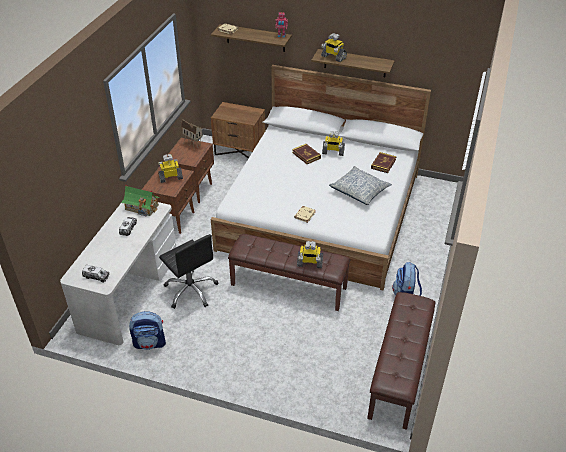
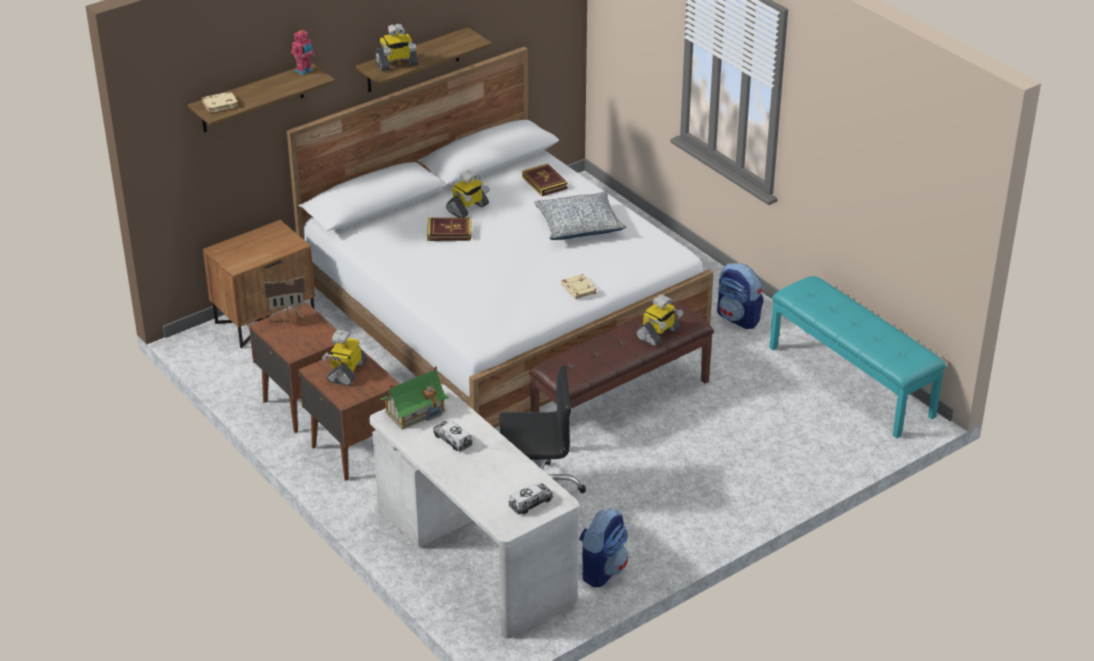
camera: 55 degrees left, 5 degrees down
brown bench [367,292,436,430] -> turquoise bench [770,276,946,438]

